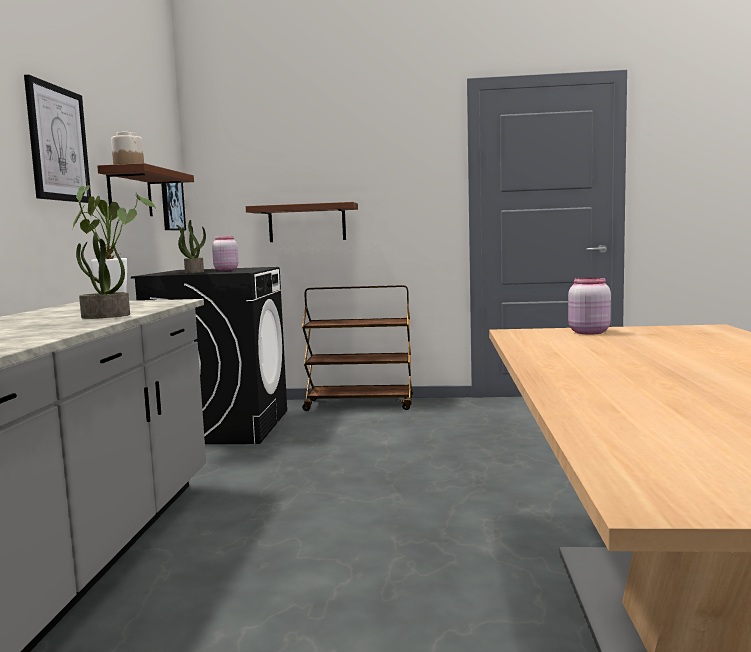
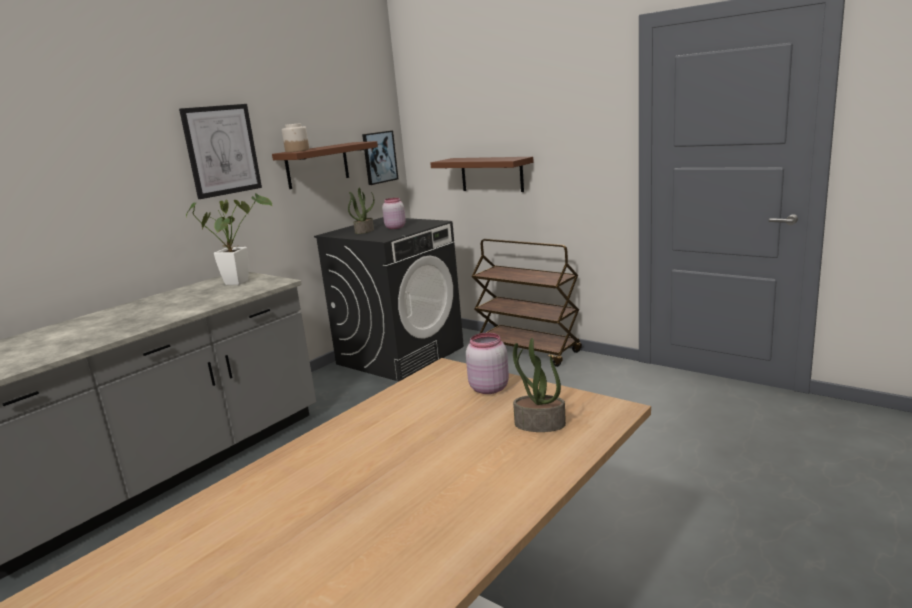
camera: 35 degrees right, 10 degrees up
potted plant [76,232,130,319] -> potted plant moved to [513,338,566,432]

